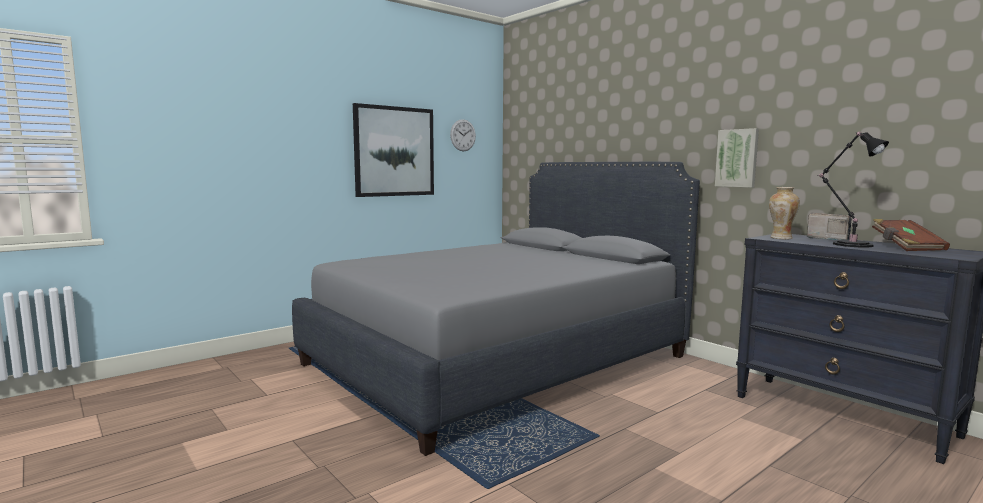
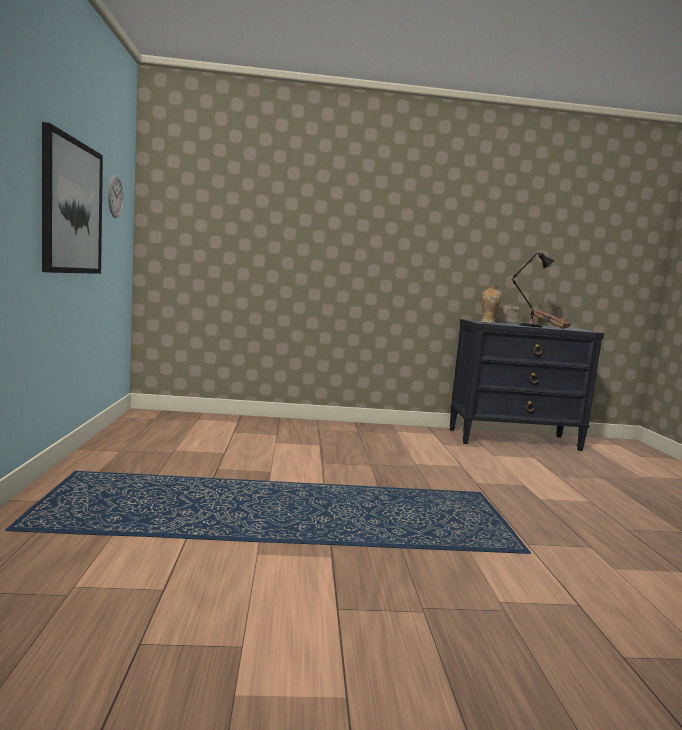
camera: 55 degrees left, 0 degrees up
grey bed [292,162,700,456] -> none
picture [715,128,759,187] -> none

